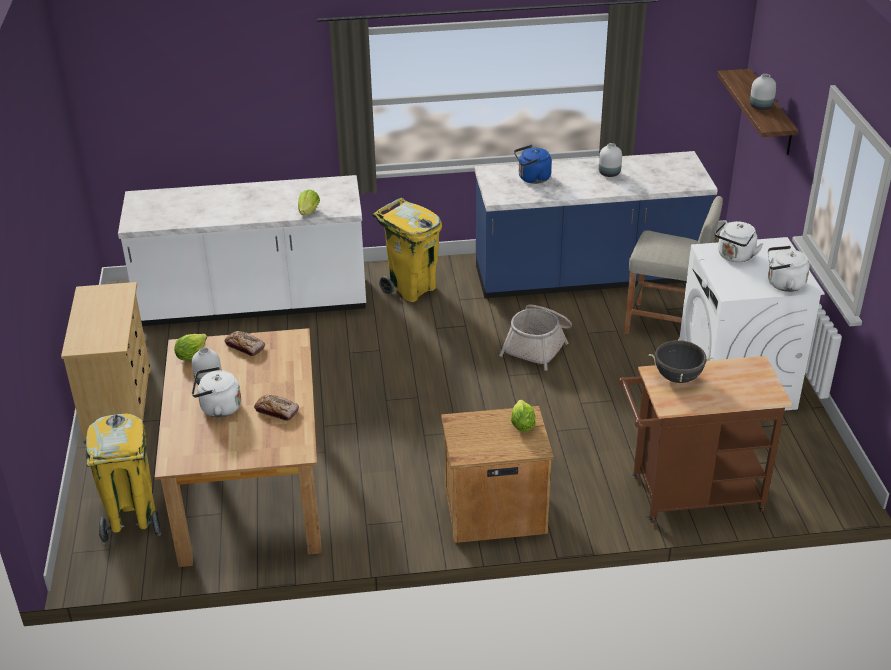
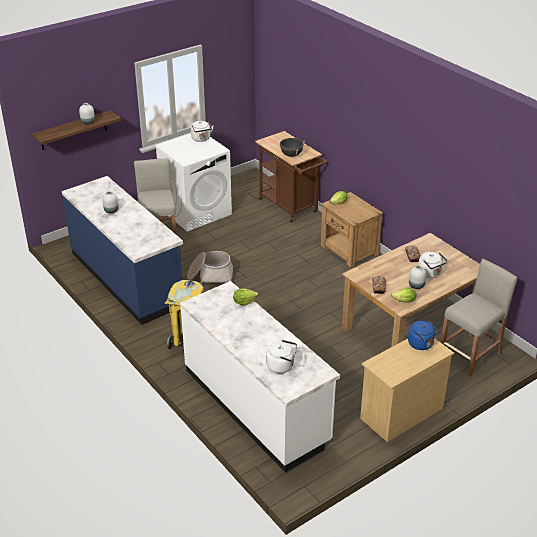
camera: 120 degrees left, 0 degrees up
yellow trash can [86,414,162,544] -> beige stool [441,259,518,377]
blue kettle [514,145,552,184] -> blue kettle moved to [408,321,441,350]
white kettle [714,221,763,262] -> white kettle moved to [266,340,297,374]

